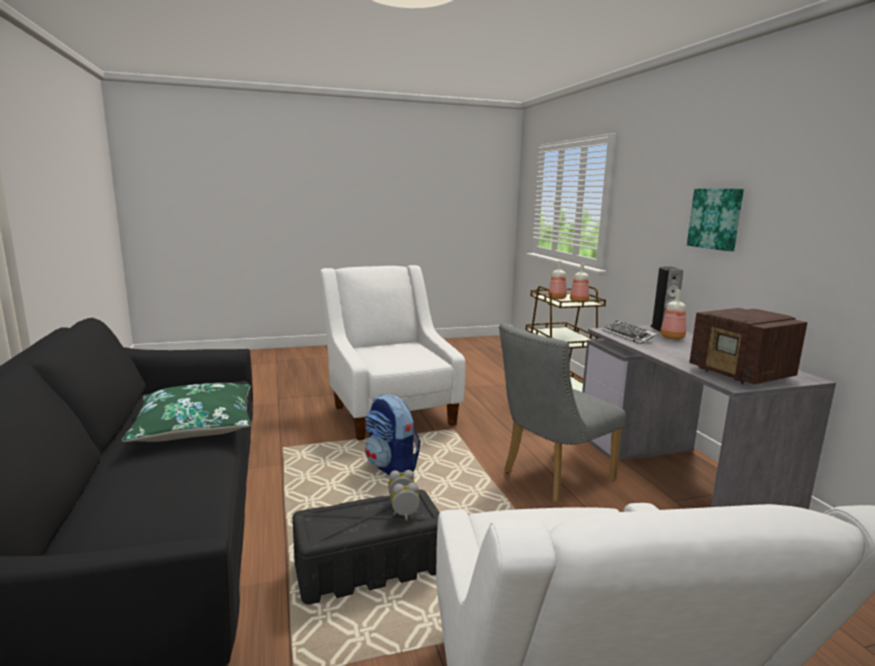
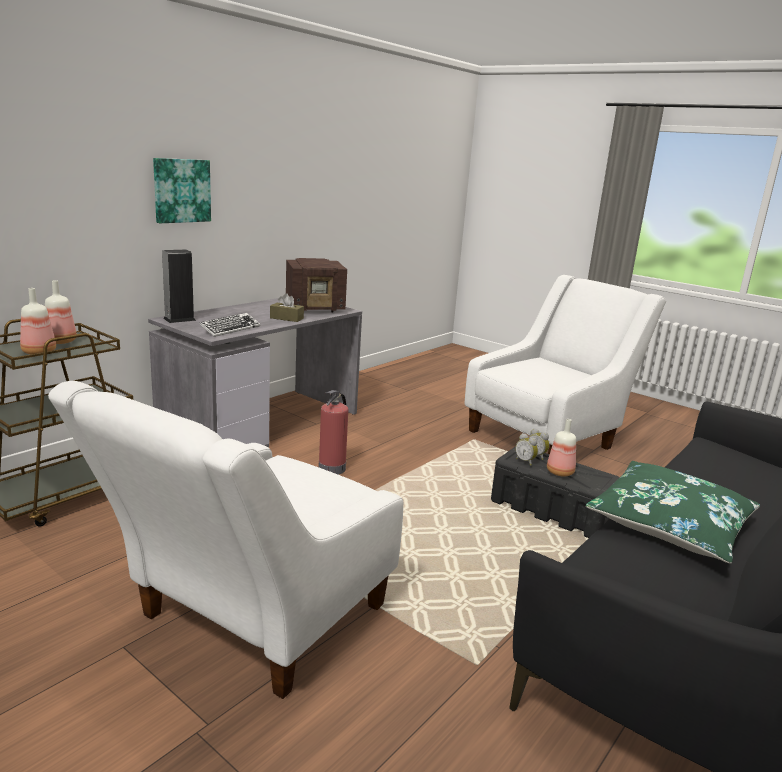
camera: 125 degrees left, 5 degrees up
backpack [365,394,421,475] -> none
grey chair [499,323,626,503] -> fire extinguisher [319,390,348,475]
bottle [660,290,686,339] -> bottle moved to [547,419,576,477]
radio [689,308,808,384] -> radio turned 45 degrees clockwise [286,258,347,313]
none -> brown tissue box [270,293,304,322]

